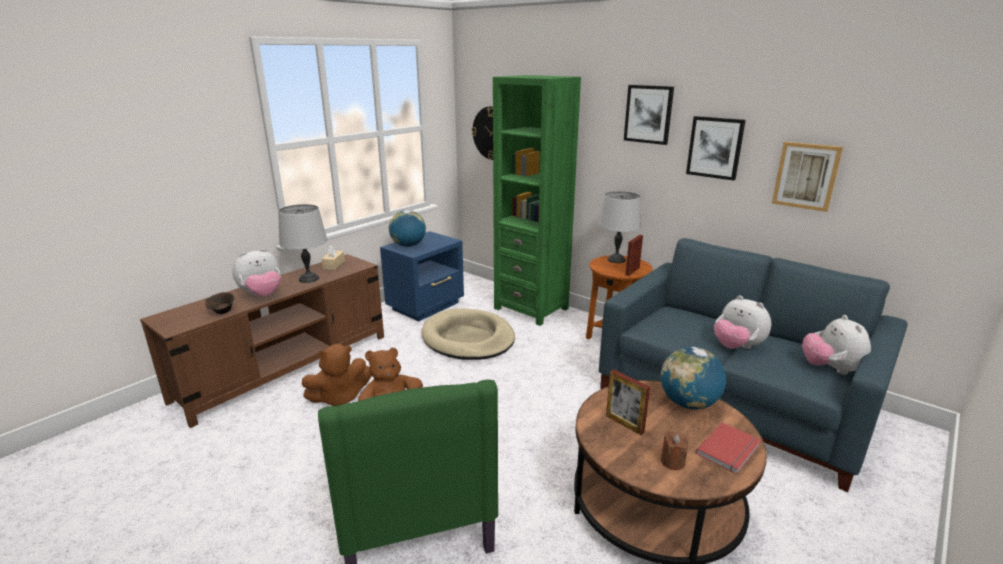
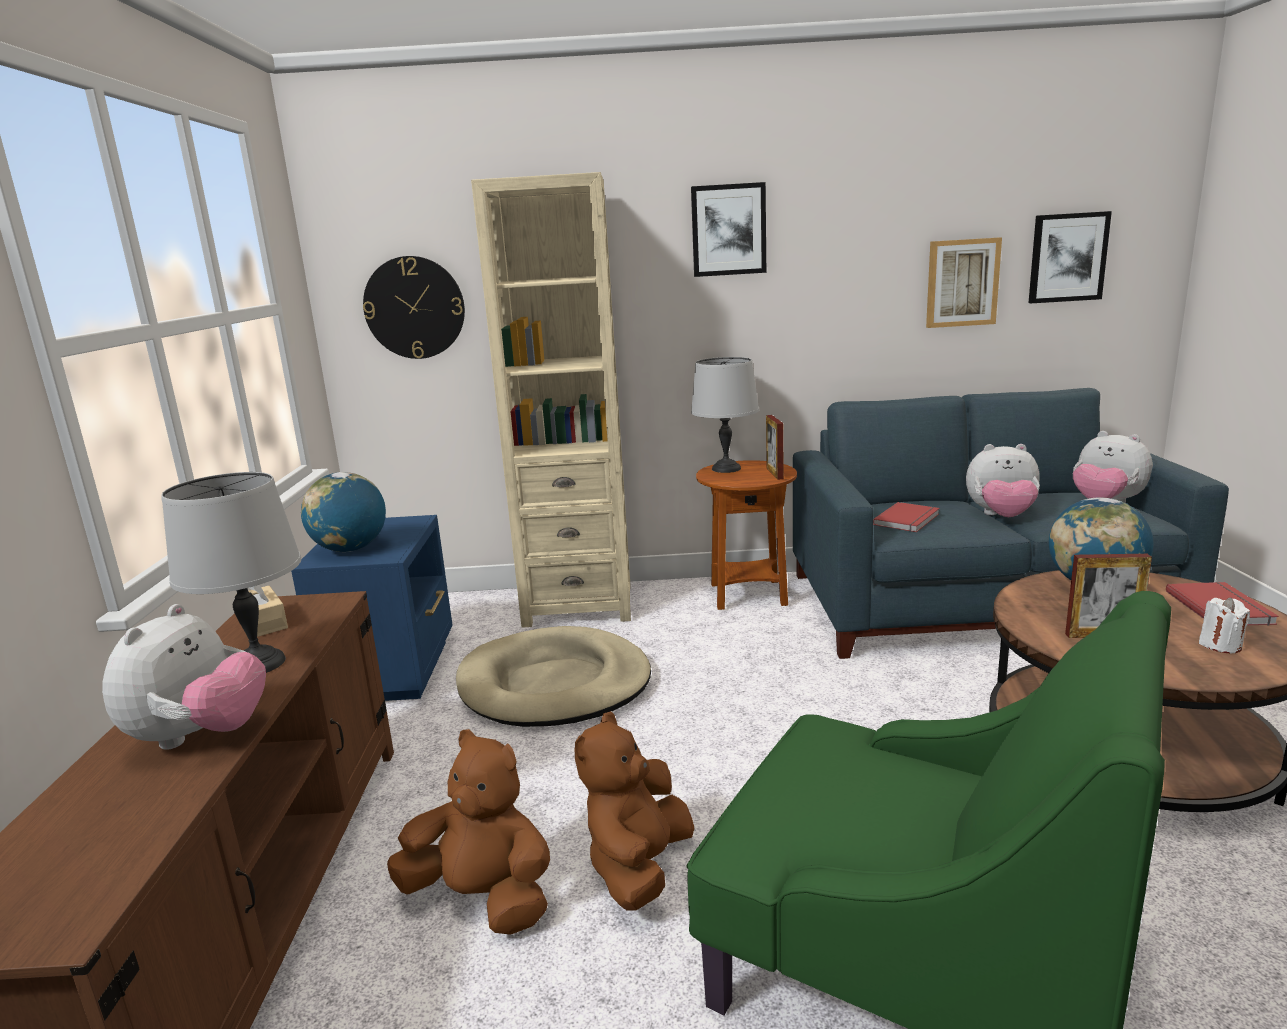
camera: 40 degrees left, 5 degrees down
brown bowl [205,292,235,314] -> none
brown plush toy [302,344,371,406] -> brown plush toy turned 90 degrees counterclockwise [387,729,550,935]
green bookcase [493,75,581,326] -> beige bookcase [471,172,631,628]
brown candle [660,430,689,470] -> white candle [1199,597,1250,653]
picture [686,116,746,181] -> picture moved to [1029,211,1112,303]
none -> red book [873,502,940,532]

